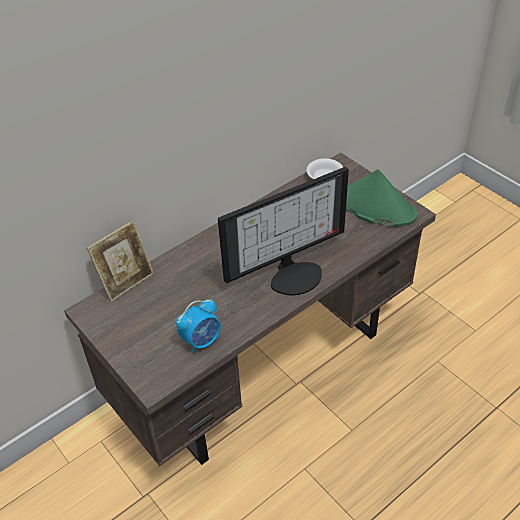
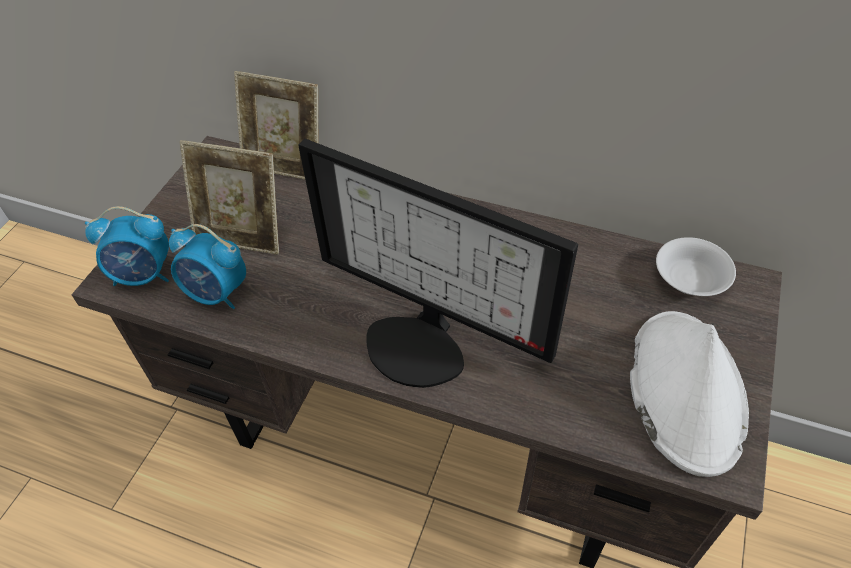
camera: 60 degrees right, 5 degrees up
green hat [346,169,417,227] -> white hat [630,311,749,477]
none -> alarm clock [85,206,169,286]
none -> picture frame [179,140,279,255]

